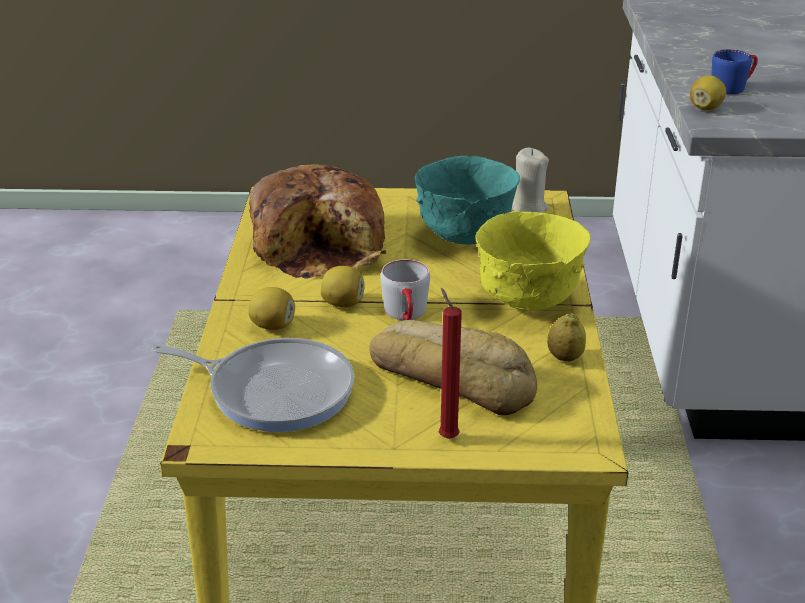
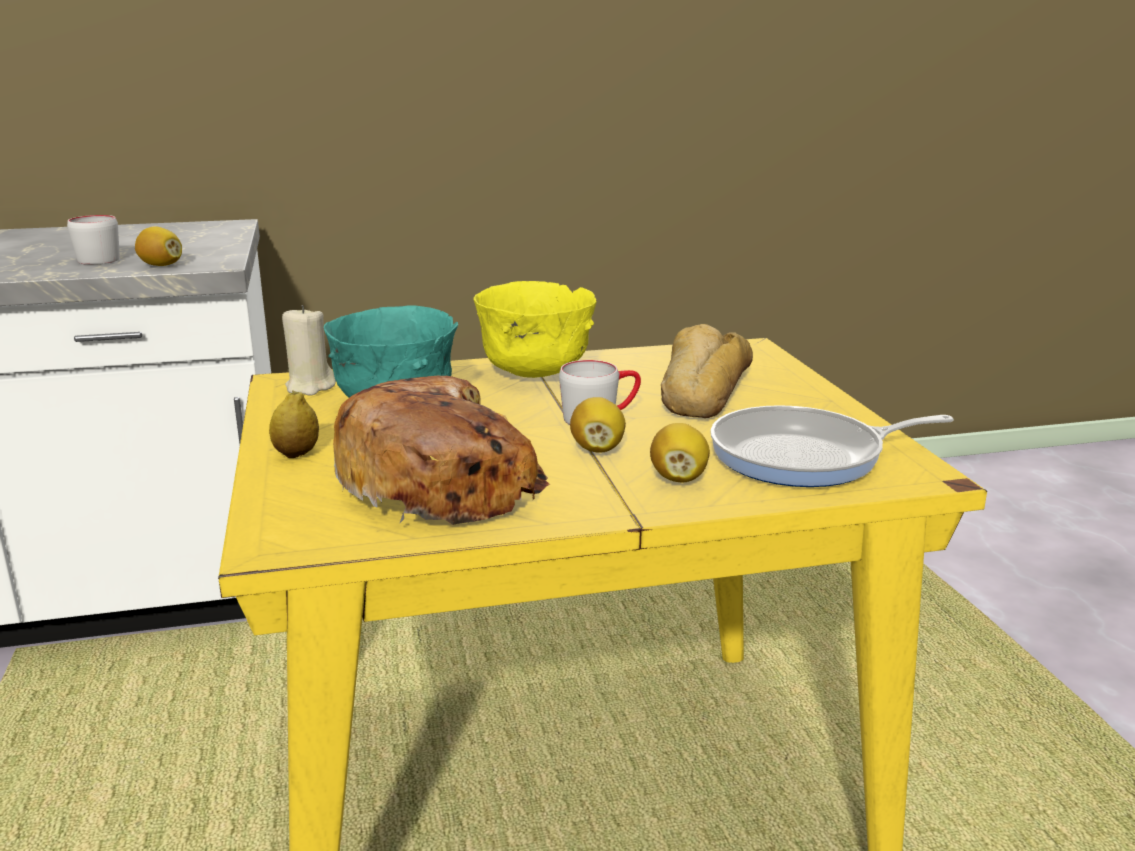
camera: 105 degrees left, 10 degrees down
frying pan [152,338,354,432] -> frying pan turned 105 degrees counterclockwise [710,405,954,487]
red candle [439,288,462,439] -> none
lemon [547,313,586,362] -> lemon moved to [269,391,319,458]
blue mug [711,49,758,94] -> grey mug [67,215,120,265]

